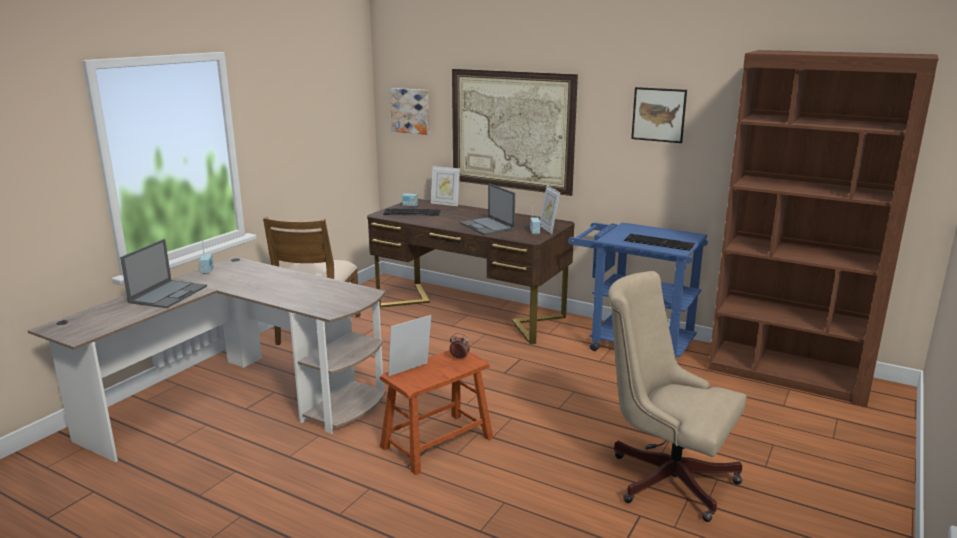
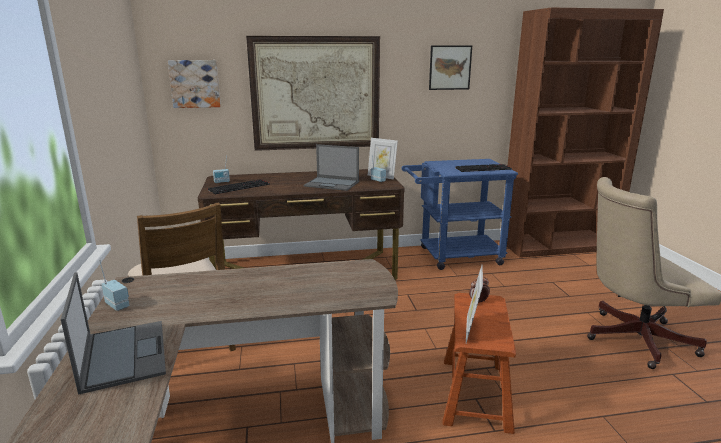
camera: 40 degrees left, 0 degrees up
picture frame [431,166,460,206] -> none

